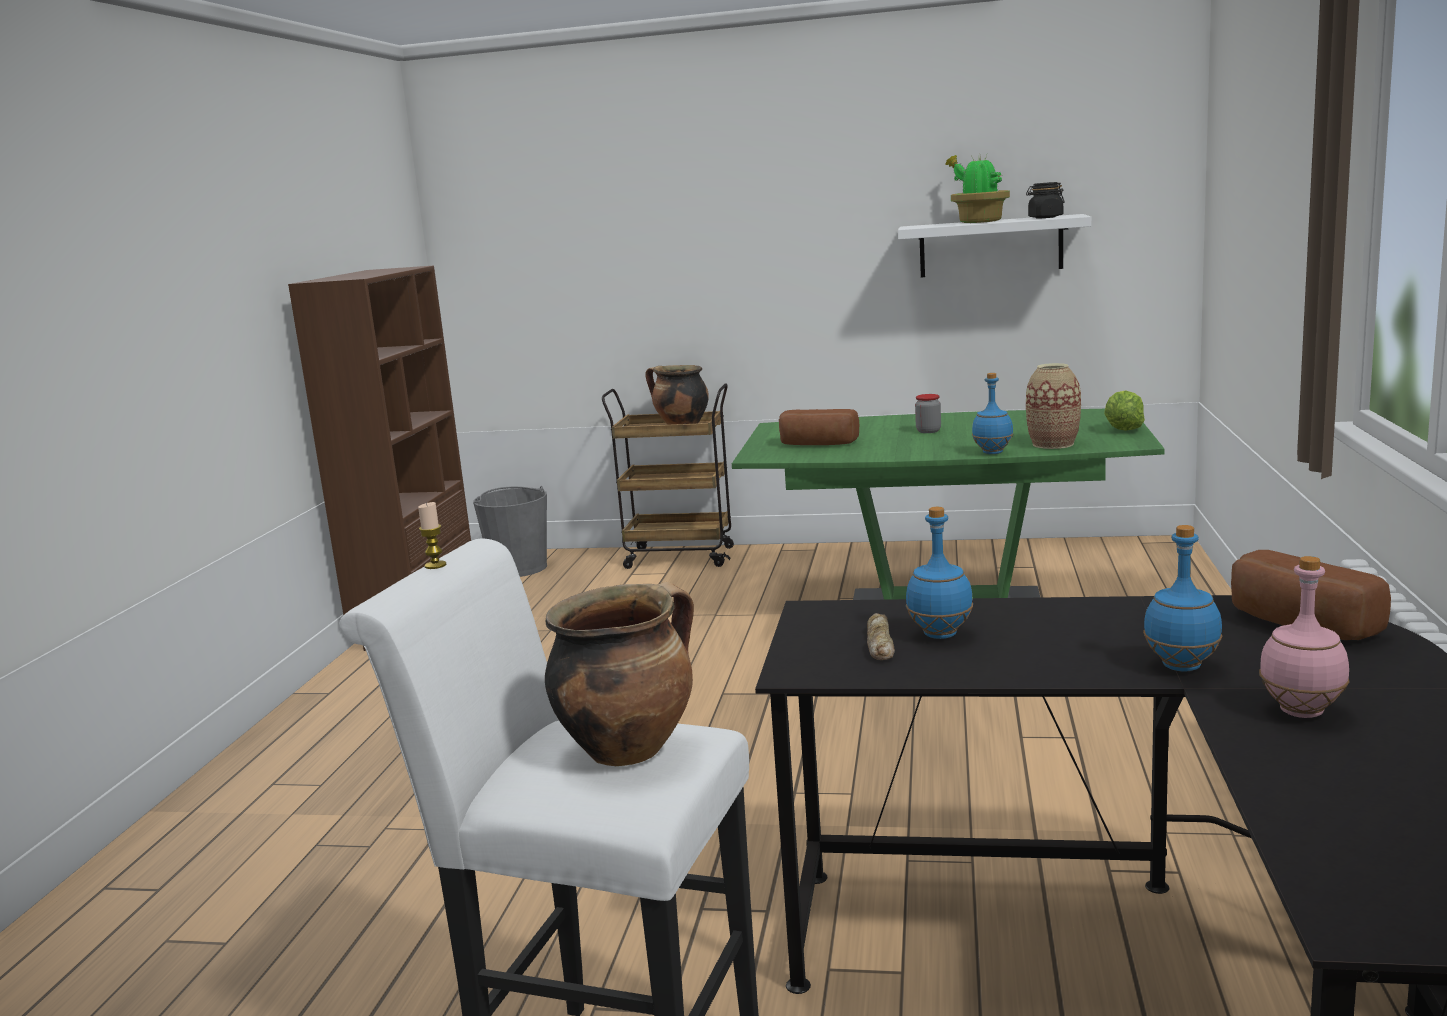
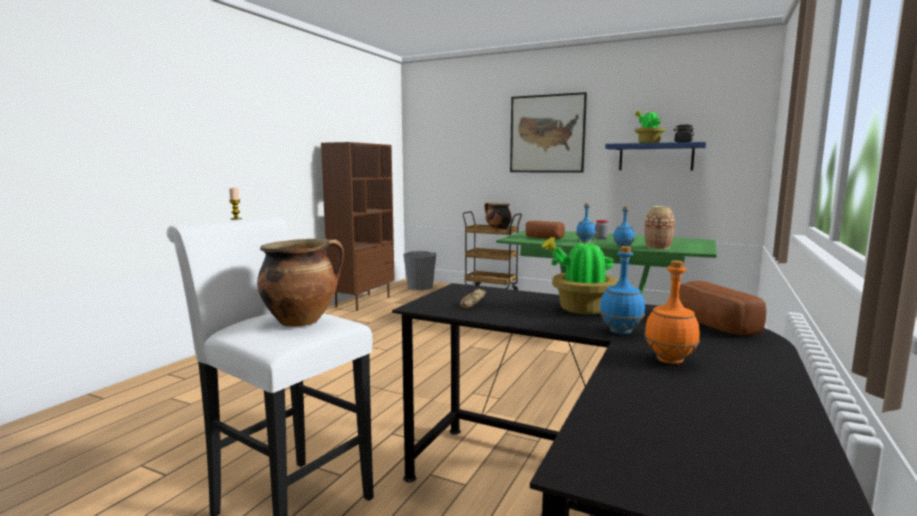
camera: 15 degrees right, 5 degrees down
white shelf [898,214,1091,277] -> blue shelf [605,142,706,171]
blue bottle [906,507,973,639] -> blue bottle moved to [576,203,596,242]
lettuce [1104,390,1145,431] -> none
pink bottle [1259,556,1350,718] -> orange bottle [644,260,700,364]
none -> picture [510,92,587,173]
none -> potted plant [541,237,619,314]

